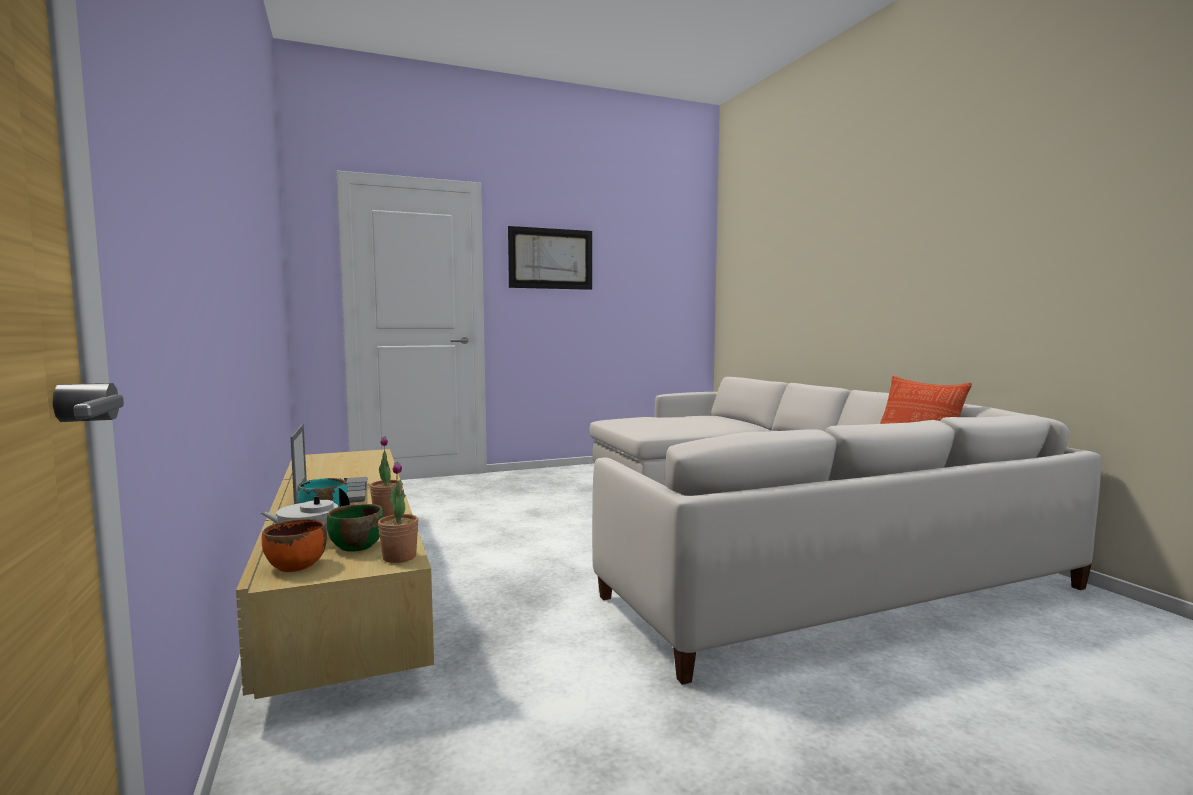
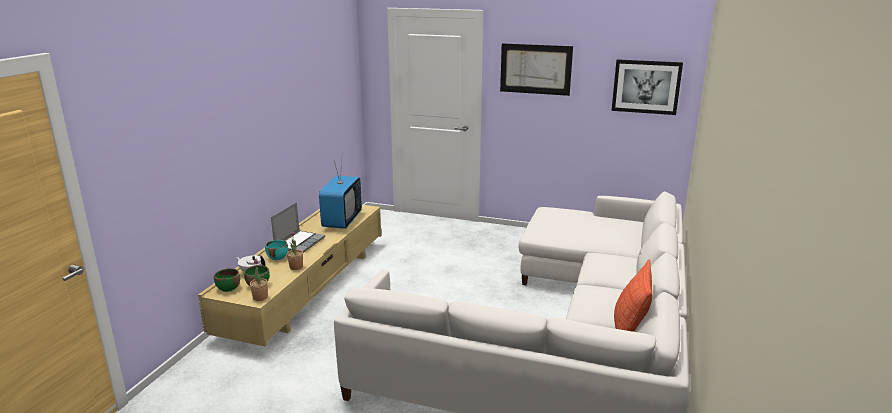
camera: 40 degrees right, 15 degrees up
orange bowl [262,519,327,572] -> green bowl [214,268,240,292]
none -> television [319,153,362,229]
none -> picture [612,59,683,115]

